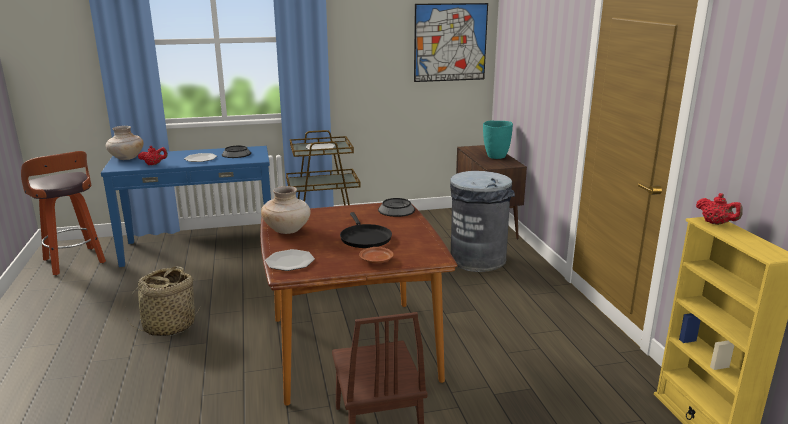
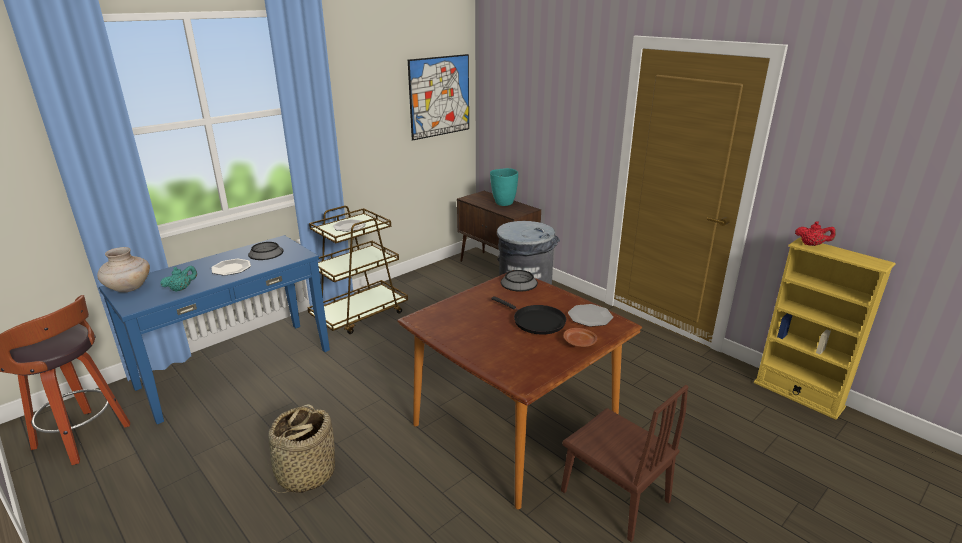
camera: 30 degrees left, 5 degrees up
red teapot [138,146,168,165] -> turquoise teapot [160,266,197,292]
beige vase [261,186,311,234] -> none
plate [265,249,315,271] -> plate moved to [568,304,613,327]

